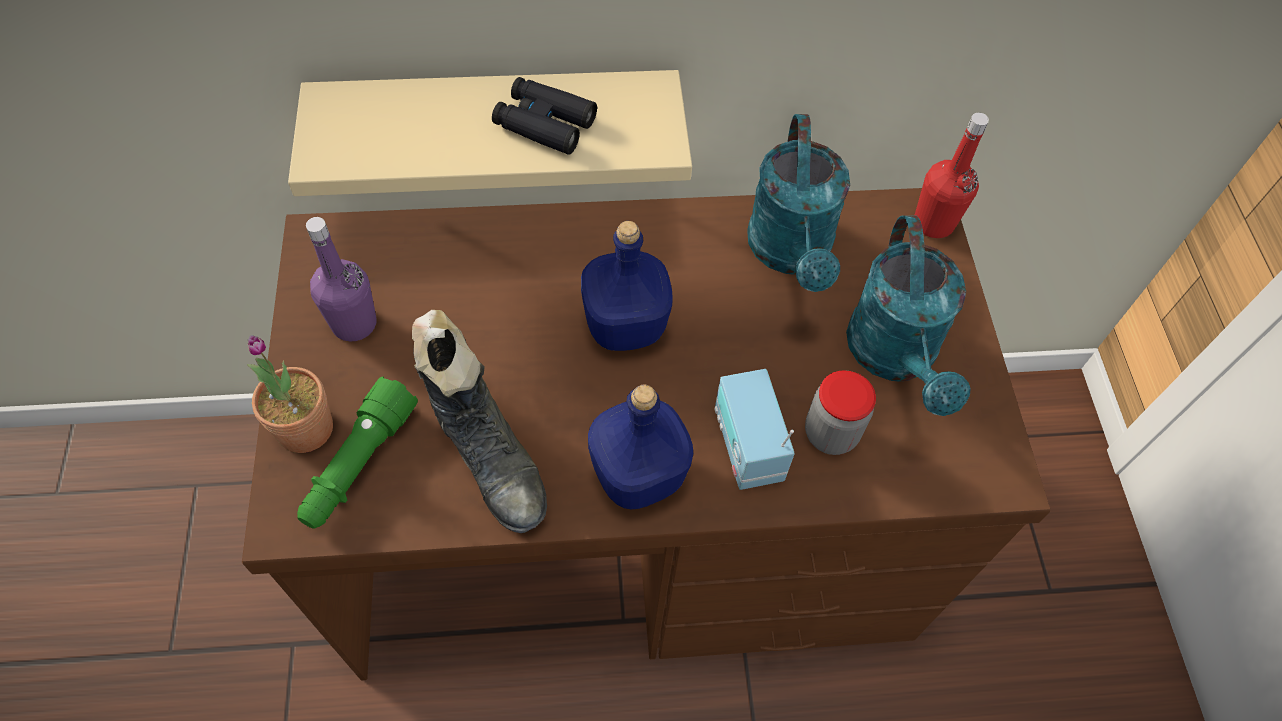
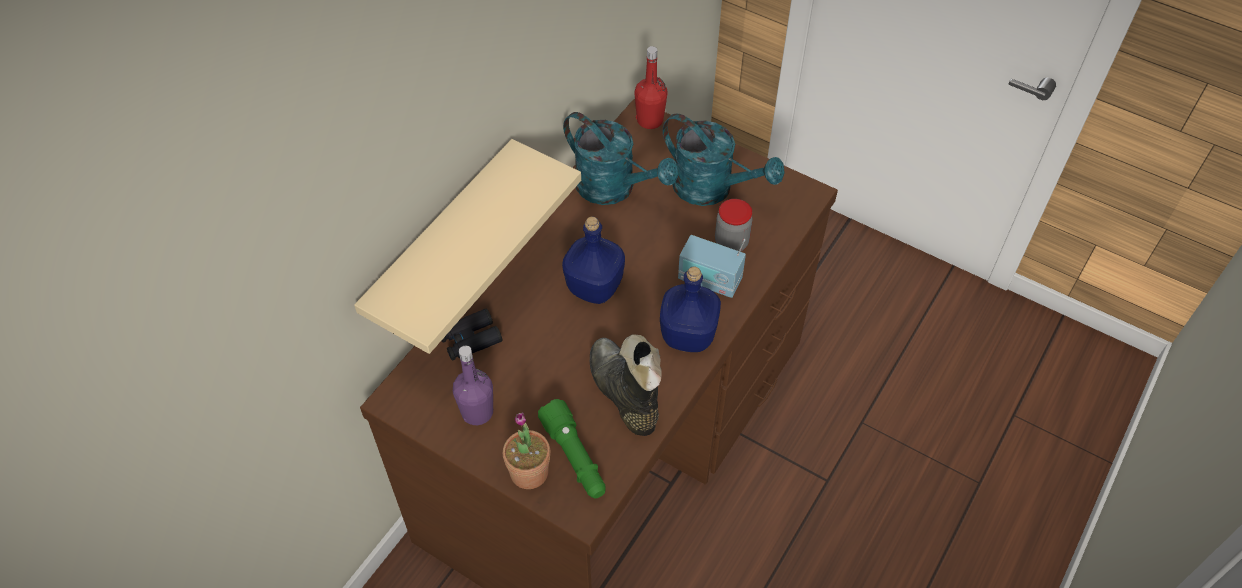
camera: 50 degrees left, 5 degrees down
black boot [412,310,547,533] -> black boot turned 120 degrees counterclockwise [590,334,662,436]
black binoculars [492,77,597,155] -> black binoculars moved to [441,308,502,361]

